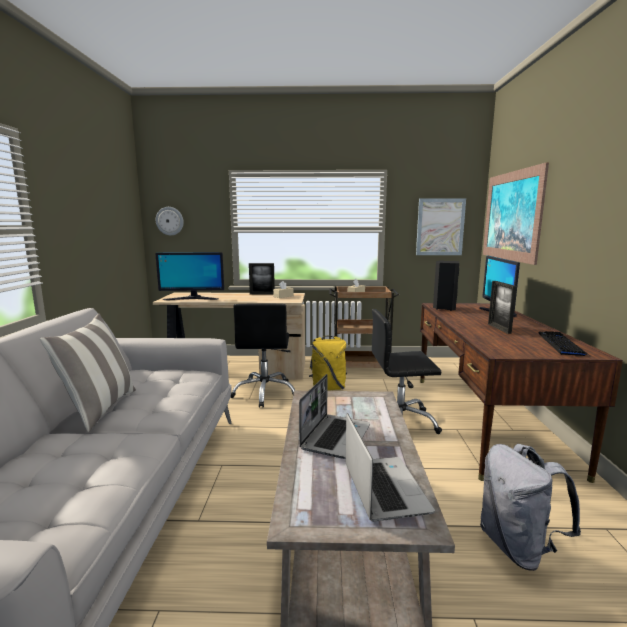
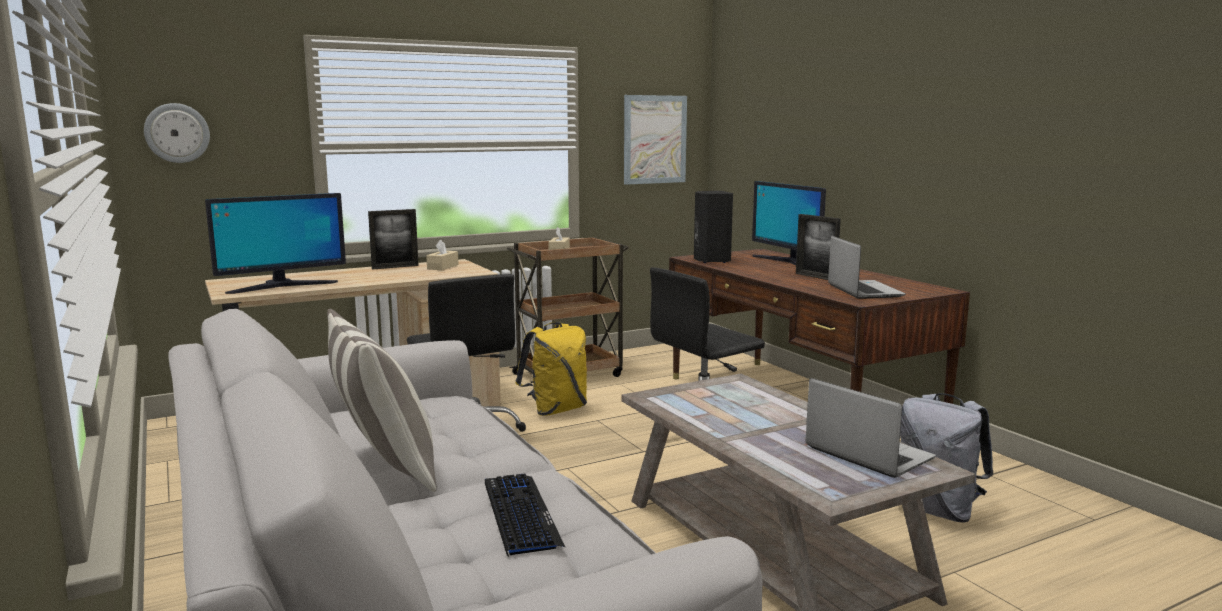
camera: 30 degrees left, 0 degrees up
laptop [299,374,370,459] -> laptop moved to [828,236,906,299]
picture [483,162,549,265] -> none
keyboard [538,331,589,356] -> keyboard moved to [485,474,565,557]

